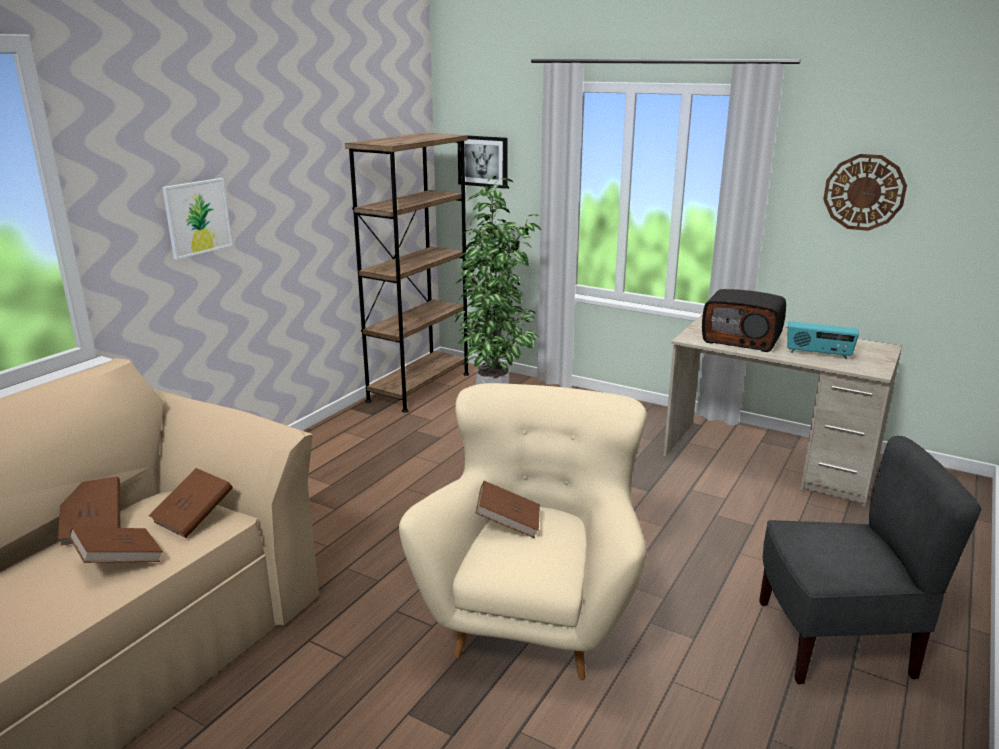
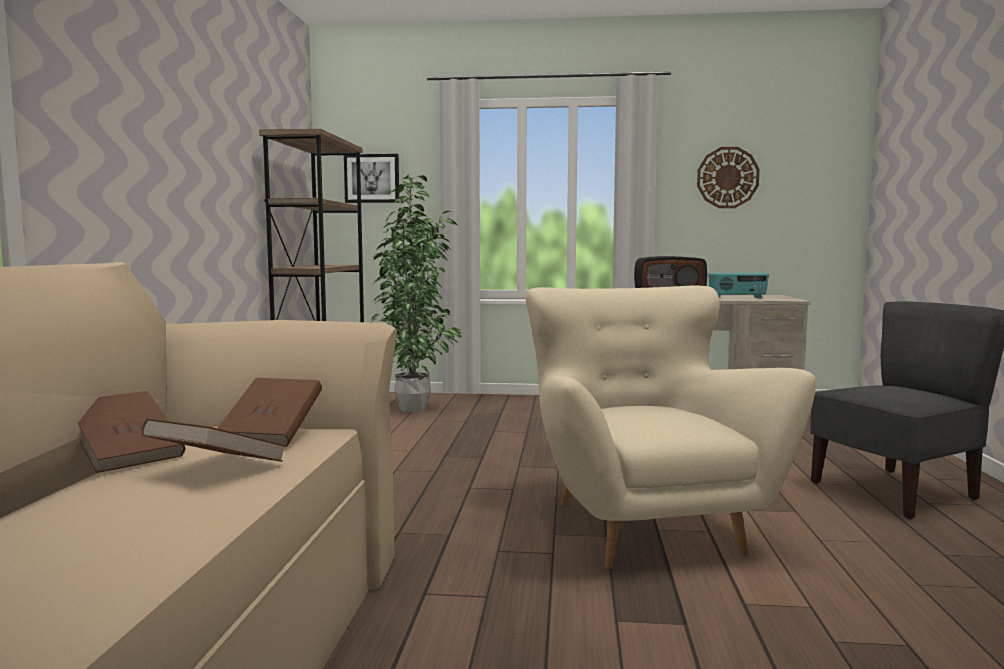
camera: 25 degrees left, 15 degrees down
picture [162,178,232,260] -> none
brown book [476,481,540,538] -> none

